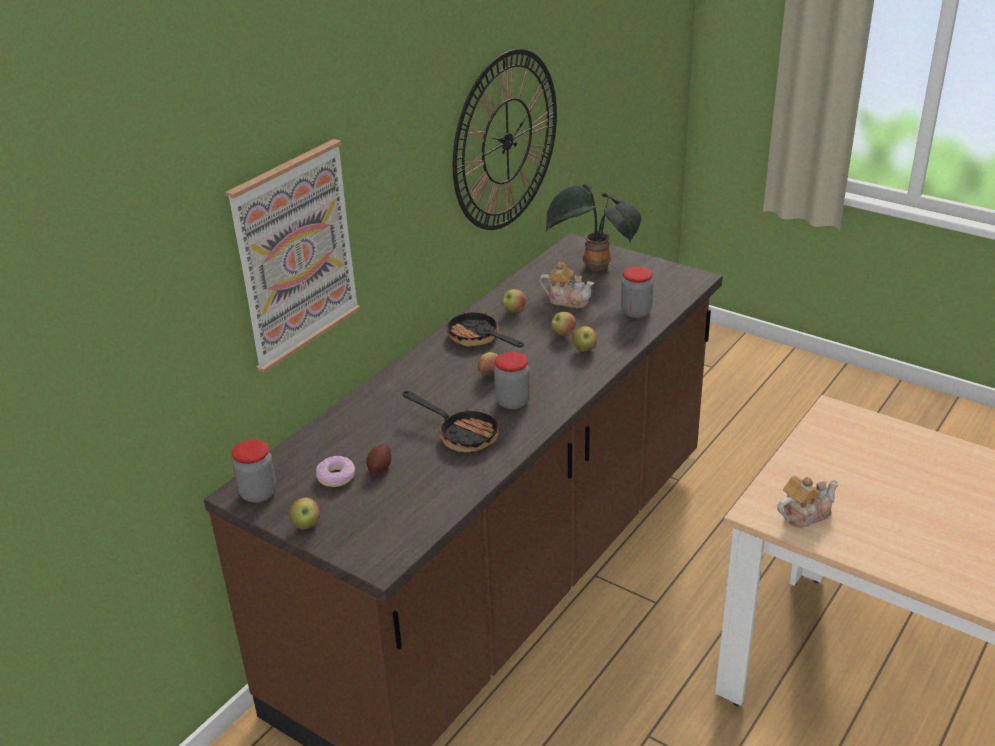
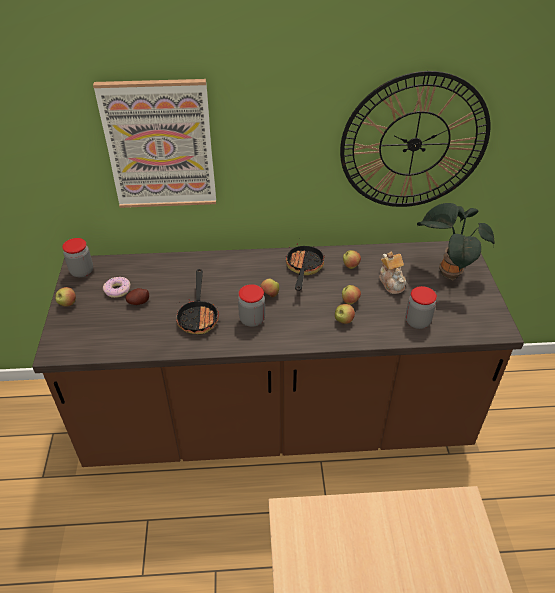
camera: 50 degrees right, 10 degrees up
teapot [777,475,839,528] -> none

